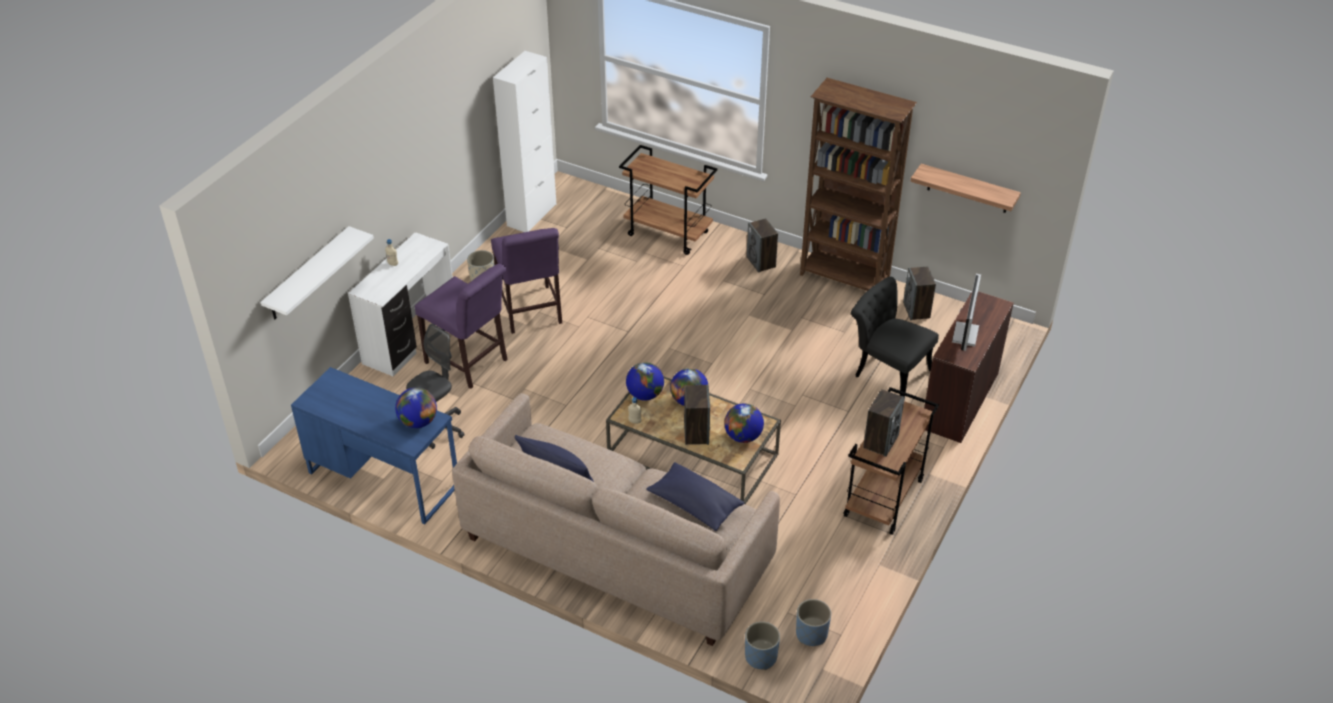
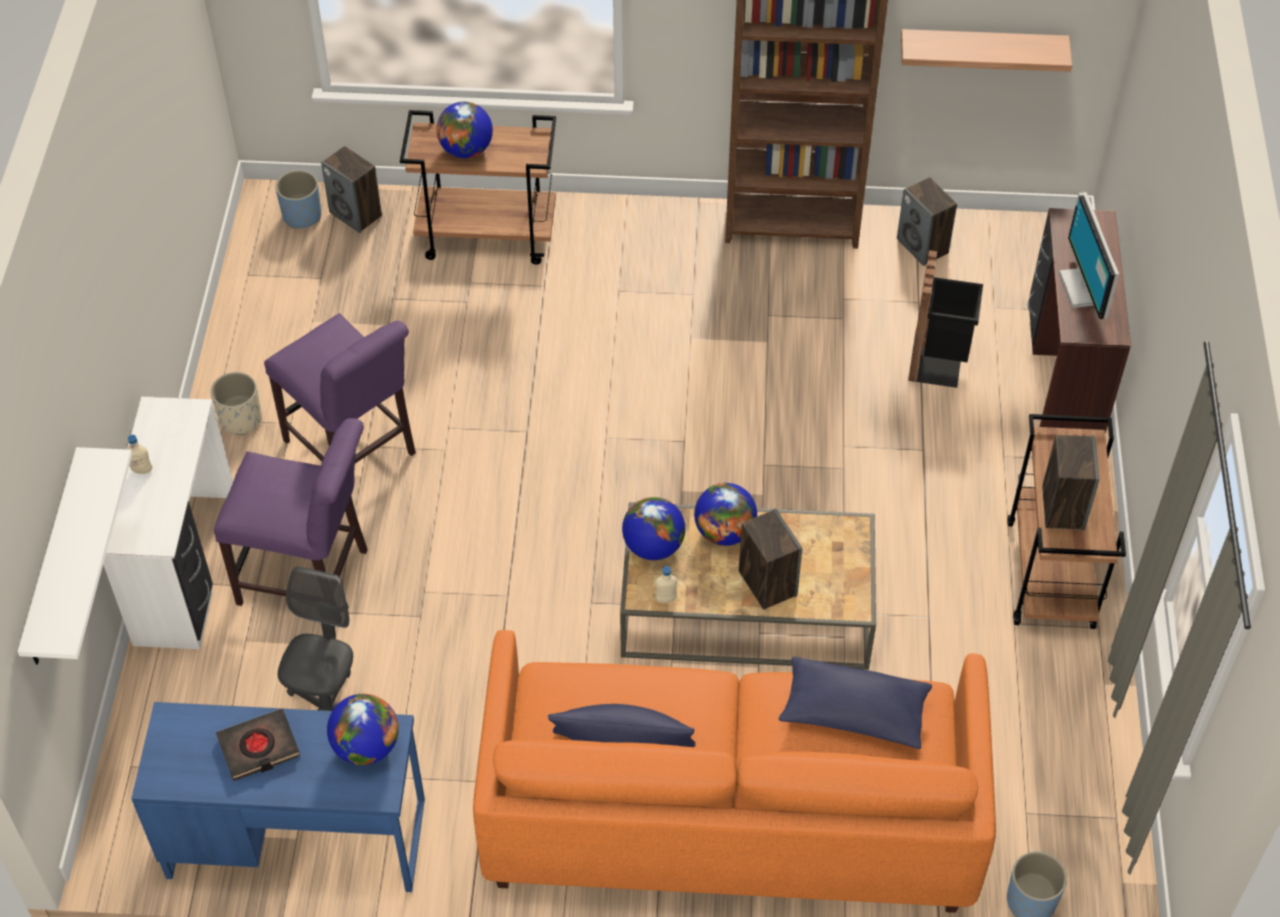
camera: 25 degrees left, 10 degrees up
beige sofa [452,393,780,646] -> orange sofa [473,630,996,913]
white cabinet [493,51,557,232] -> none
globe [724,403,764,443] -> globe moved to [436,102,493,158]
speaker [747,219,778,272] -> speaker moved to [321,146,382,233]
blue planter [796,599,831,646] -> blue planter moved to [275,170,321,229]
black chair [851,277,939,400] -> black trash can [908,250,983,388]
none -> black book [216,708,300,781]

